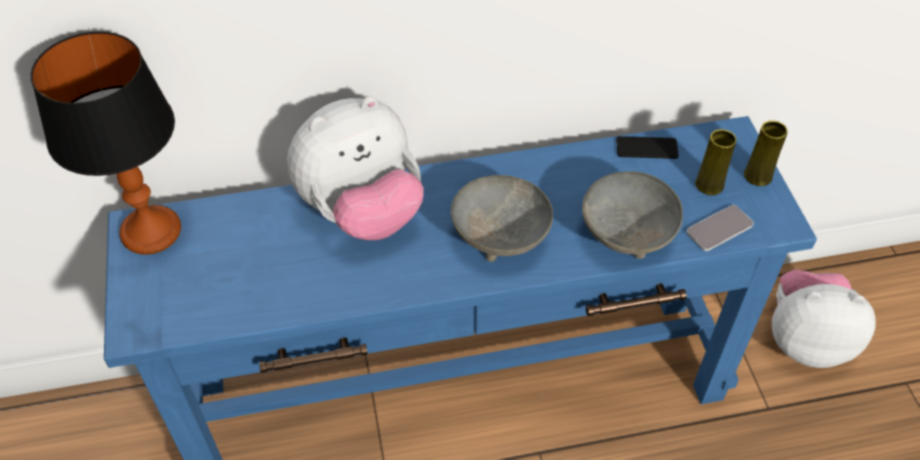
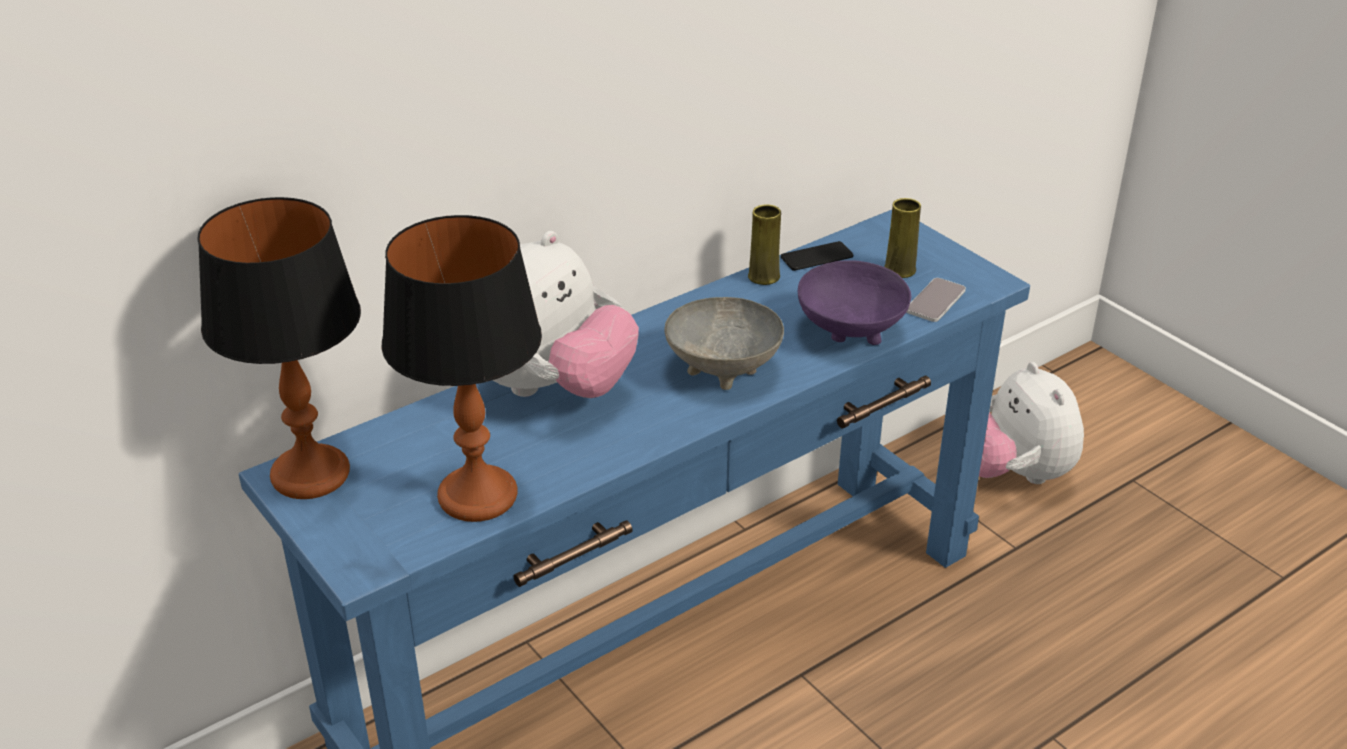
camera: 25 degrees left, 15 degrees down
grey bowl [582,171,683,259] -> purple bowl [798,260,911,345]
yellow vase [744,121,787,186] -> yellow vase moved to [748,204,781,285]
plush toy [772,270,876,368] -> plush toy turned 90 degrees counterclockwise [979,362,1084,484]
none -> table lamp [382,215,542,522]

